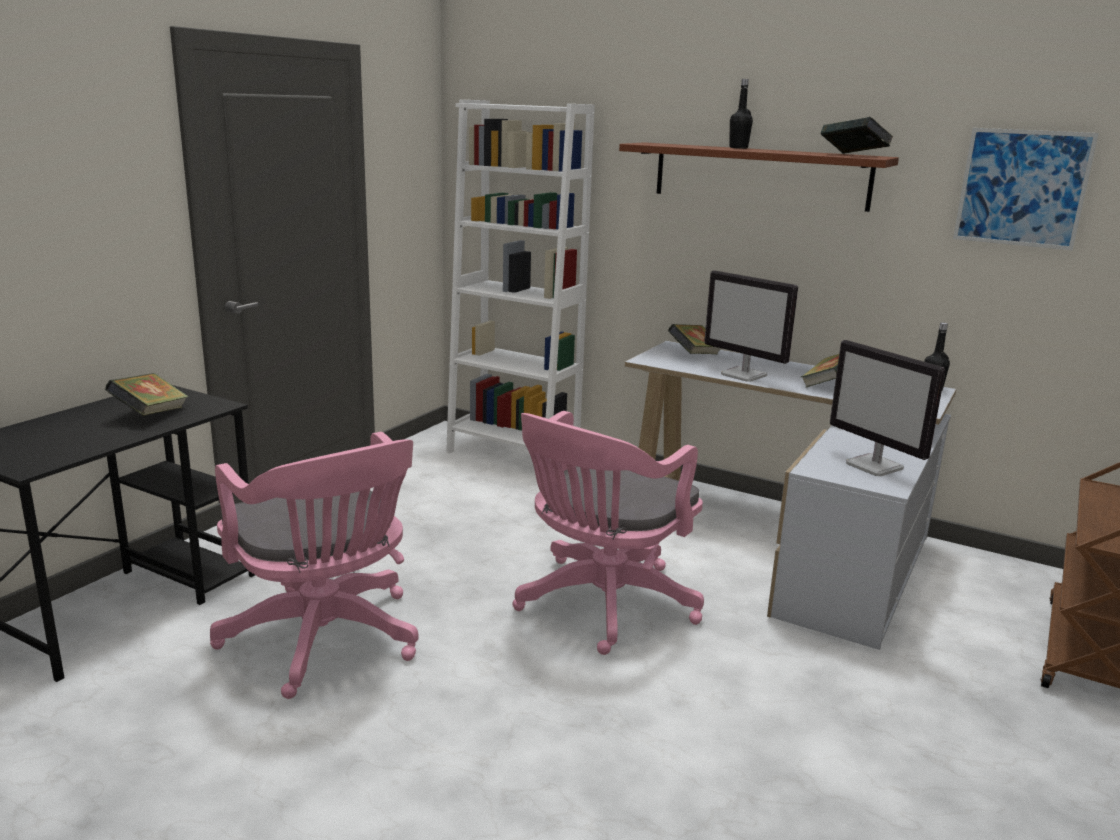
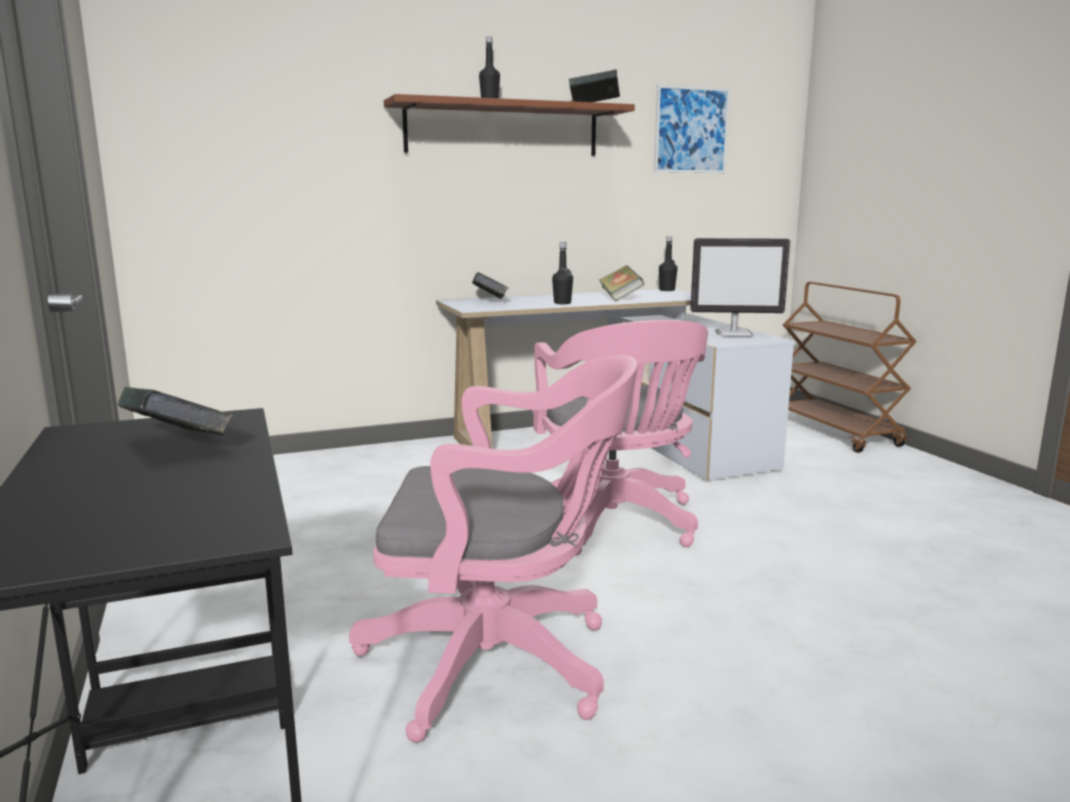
camera: 50 degrees left, 5 degrees down
white bookcase [446,100,595,454] -> none
monitor [704,270,798,382] -> black bottle [552,242,573,304]

